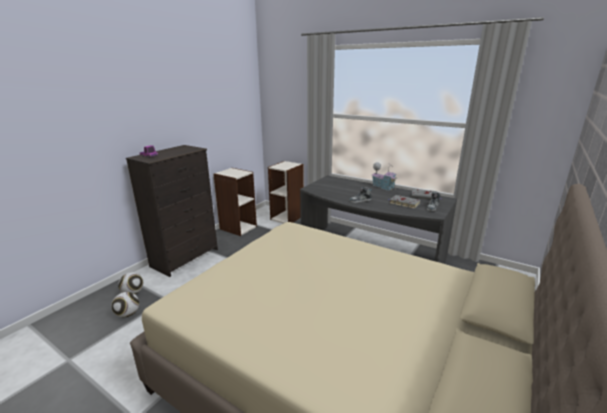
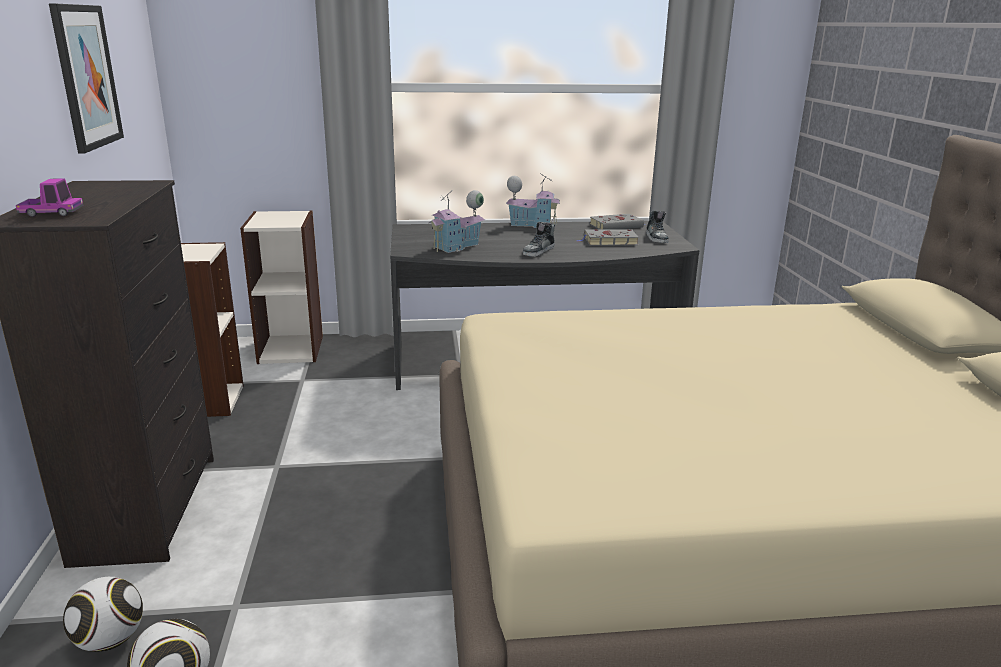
camera: 40 degrees left, 0 degrees up
none -> picture [49,3,124,154]
none -> toy house [429,190,485,253]

